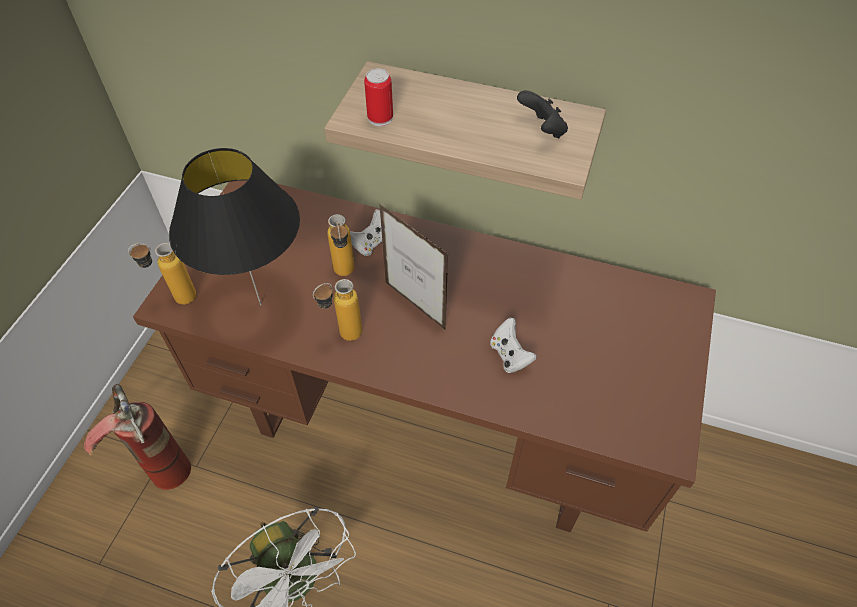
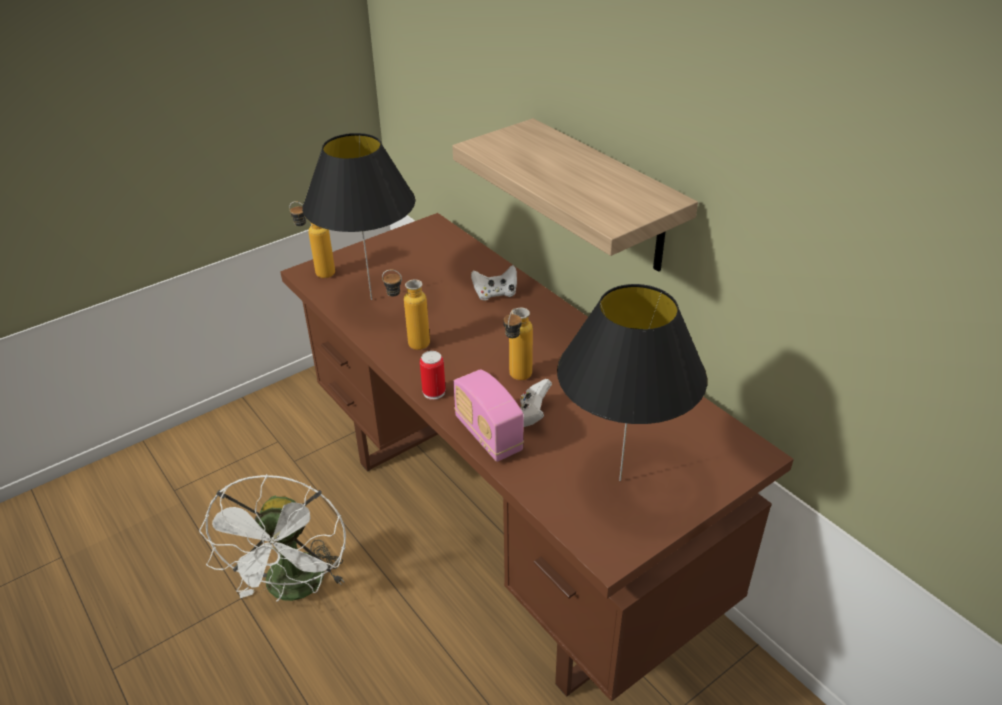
camera: 35 degrees right, 15 degrees down
fire extinguisher [84,384,191,490] -> none
bottle [327,214,355,276] -> bottle moved to [503,308,533,380]
can [364,68,393,126] -> can moved to [420,351,446,400]
picture frame [379,204,449,330] -> none
black game controller [517,90,568,138] -> none
none -> radio [453,369,524,462]
none -> black table lamp [557,284,707,481]

